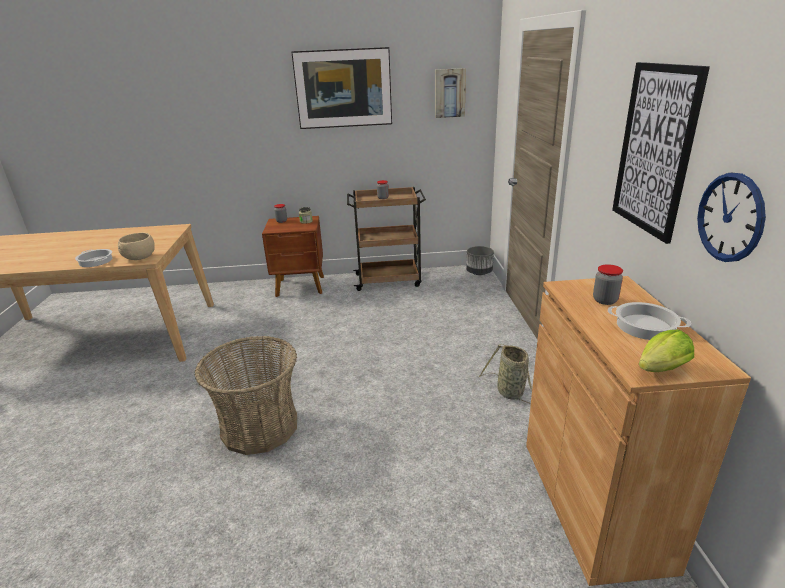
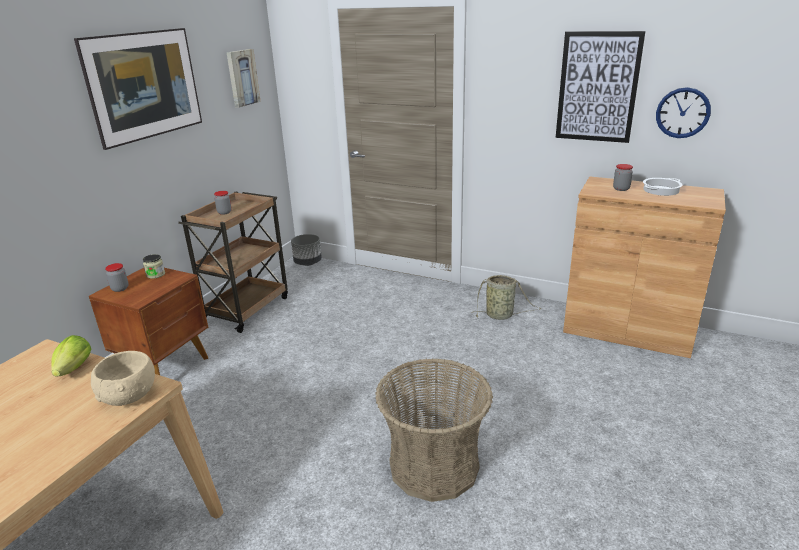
camera: 60 degrees left, 0 degrees up
cooking pot [75,249,112,267] -> none
lettuce [639,330,694,372] -> lettuce moved to [51,335,92,376]

